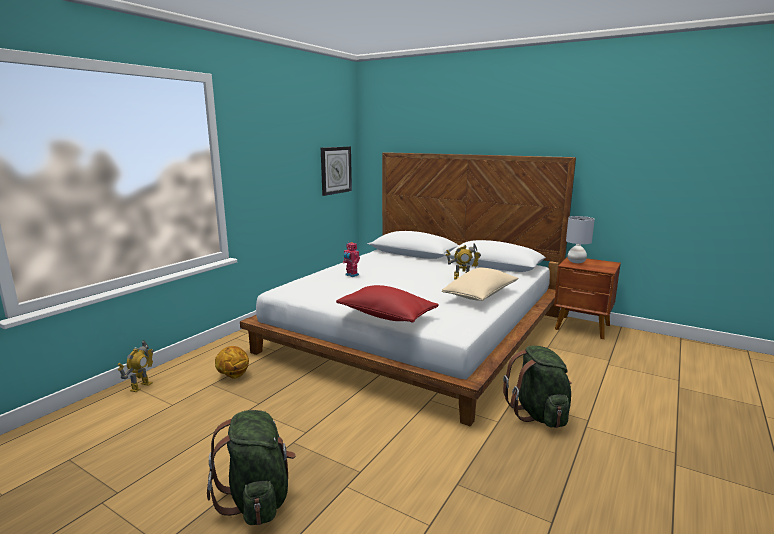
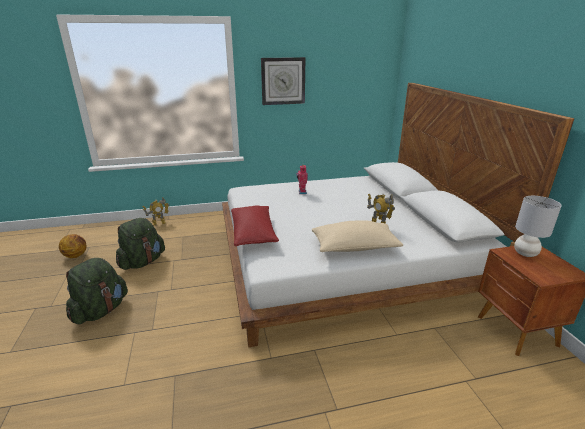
camera: 45 degrees right, 10 degrees up
basketball [215,346,249,379] -> basketball moved to [59,234,86,258]
wall clock [321,147,352,196] -> wall clock moved to [261,57,305,105]
green backpack [503,345,571,428] -> green backpack moved to [116,218,165,270]

